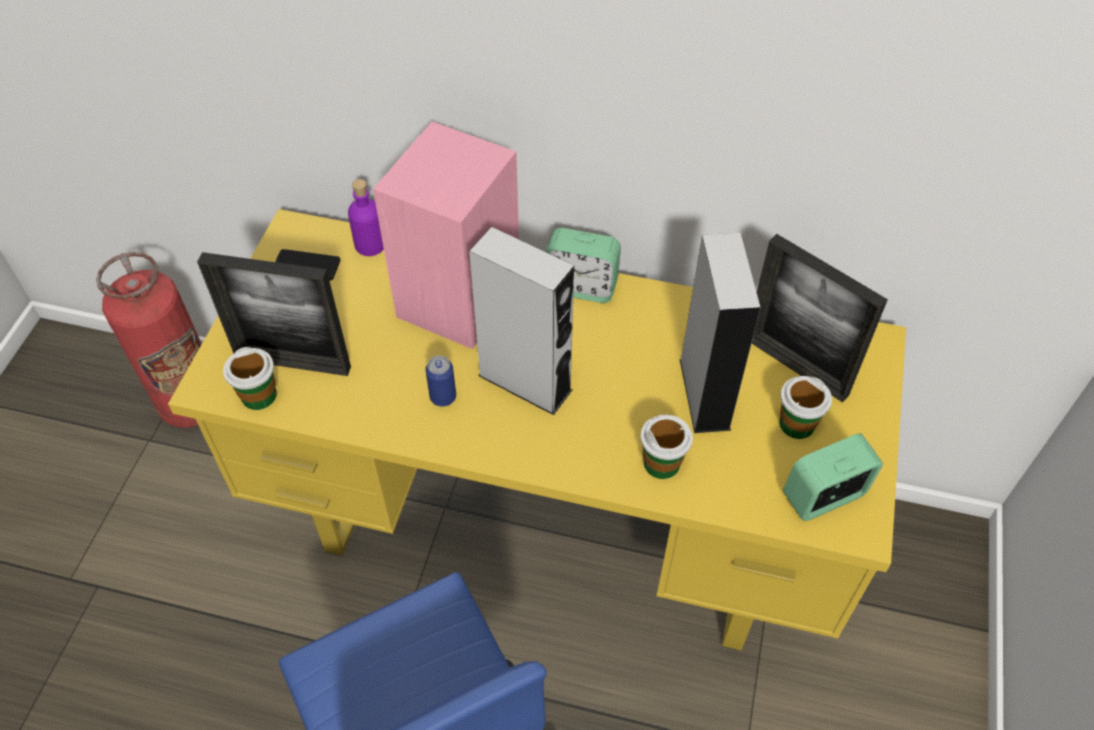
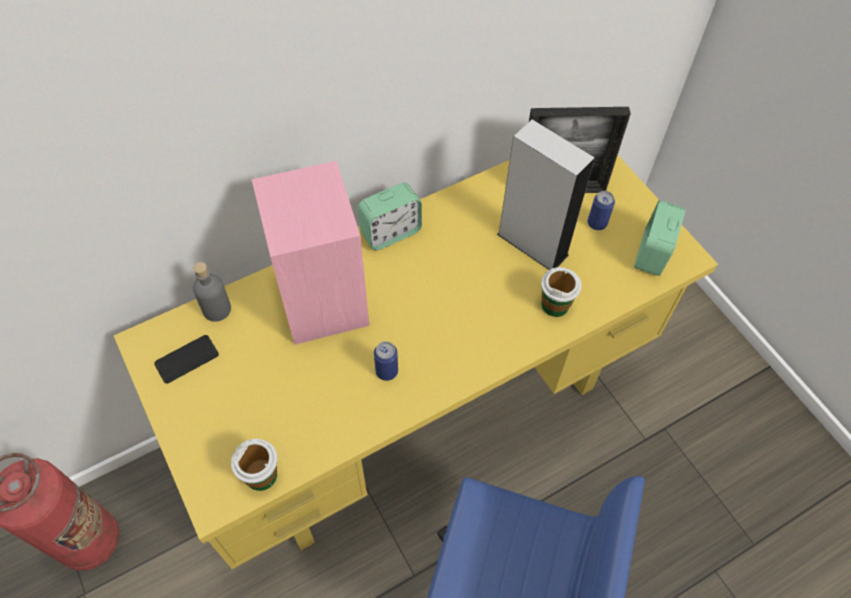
camera: 45 degrees left, 5 degrees up
picture frame [197,252,351,376] -> none
purple bottle [348,179,384,256] -> grey bottle [193,262,231,322]
grey speaker [469,227,574,415] -> none
cup [779,376,832,439] -> can [588,191,615,230]

